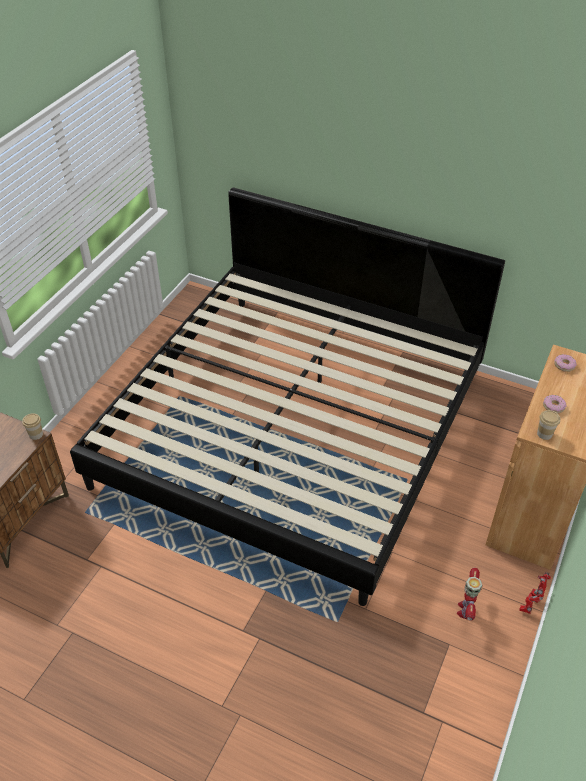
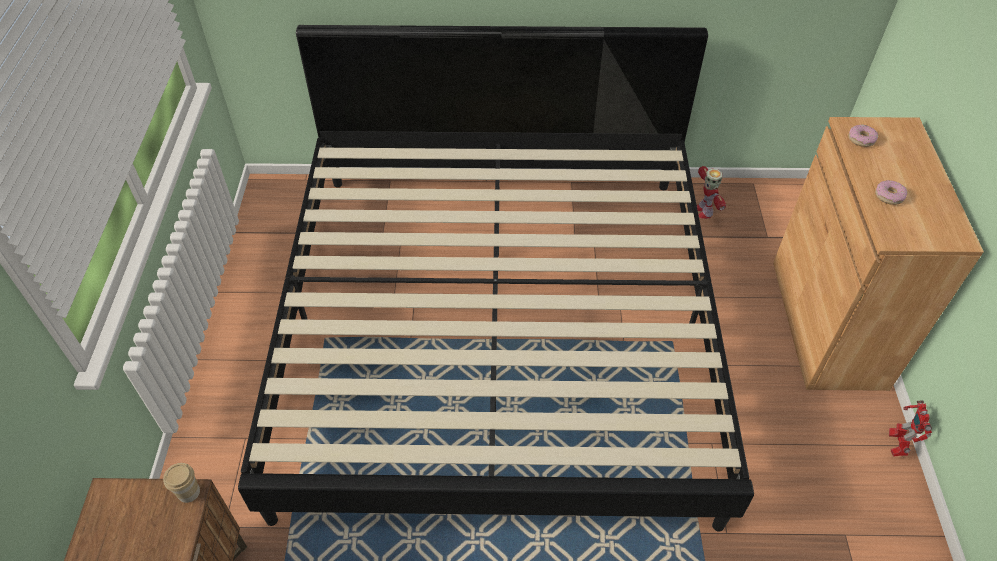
camera: 25 degrees left, 5 degrees up
toy robot [457,568,482,621] -> toy robot moved to [697,166,726,219]
cup [537,410,560,440] -> none

